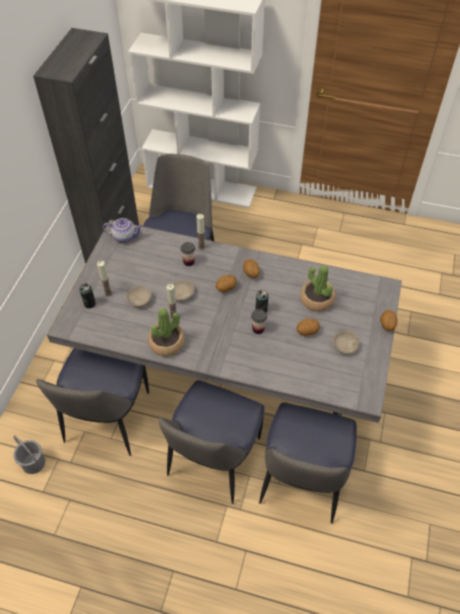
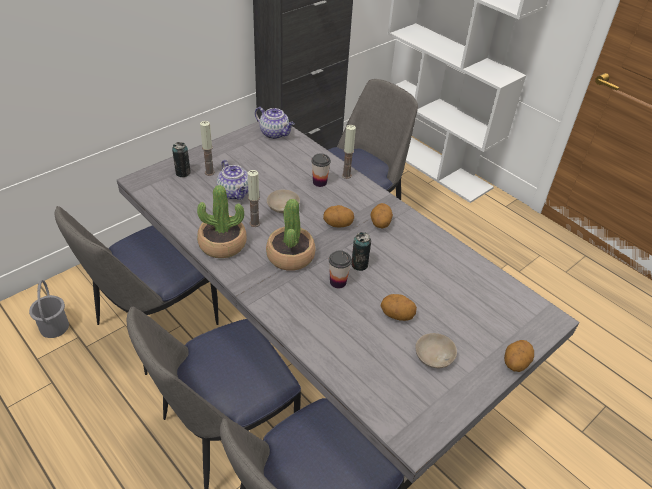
camera: 30 degrees right, 10 degrees down
beige bowl [126,286,151,307] -> teapot [217,160,248,200]
potted plant [300,265,335,312] -> potted plant moved to [266,199,315,271]

